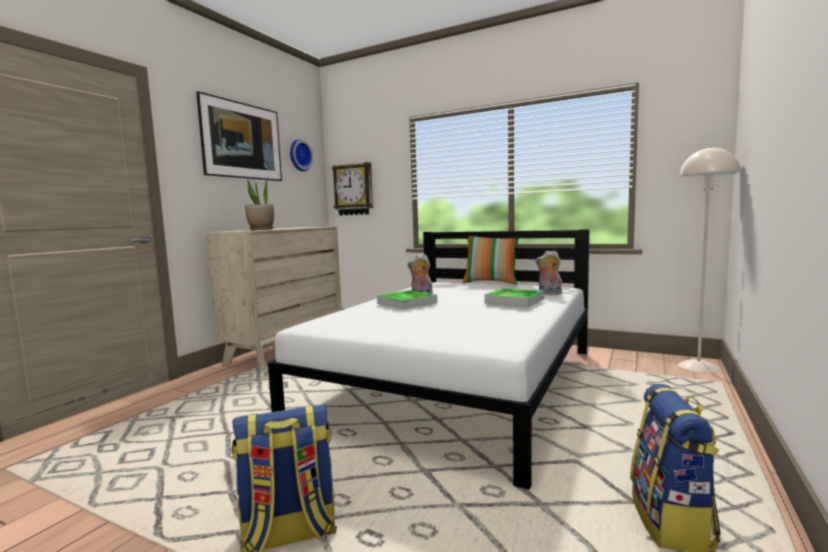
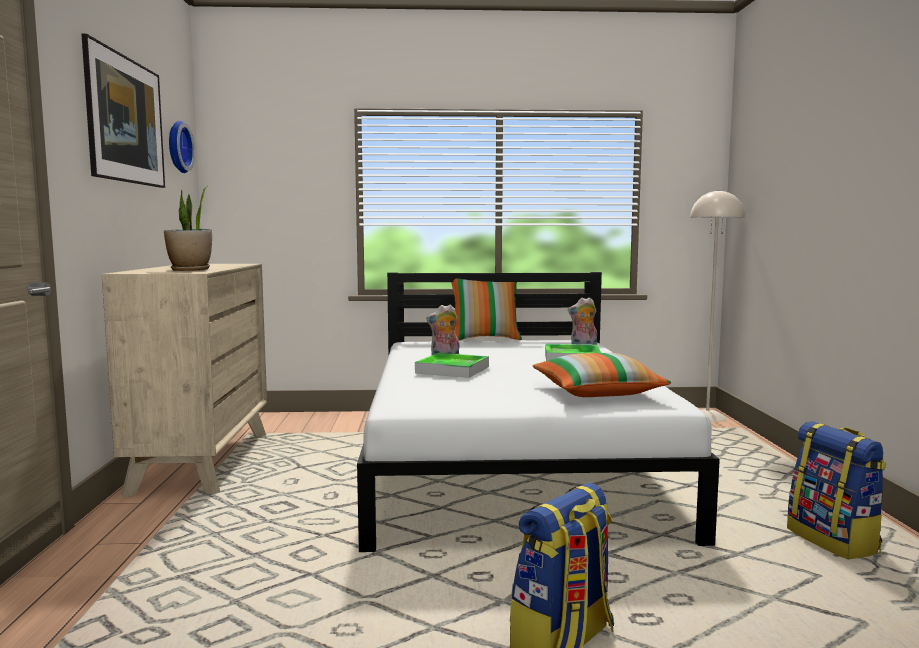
camera: 30 degrees left, 0 degrees up
wall clock [332,162,373,215] -> none
none -> pillow [532,353,671,397]

